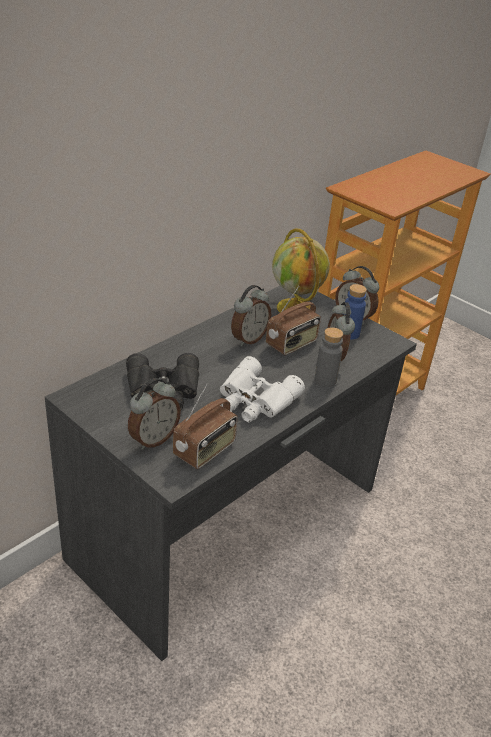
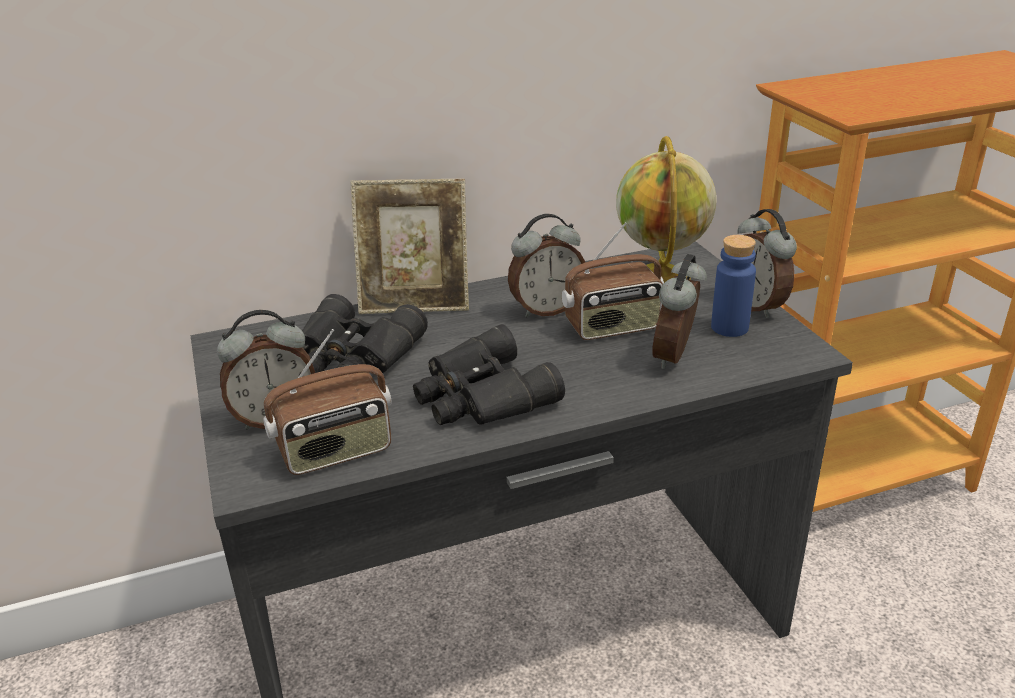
camera: 30 degrees right, 5 degrees down
white binoculars [220,356,305,422] -> black binoculars [413,324,565,425]
grey bottle [315,327,343,387] -> none
none -> picture frame [350,179,469,314]

